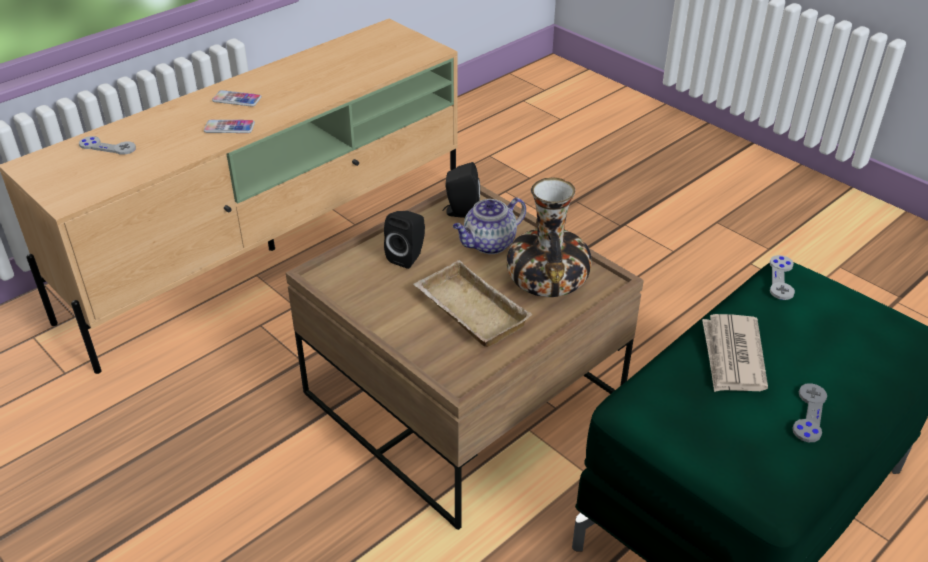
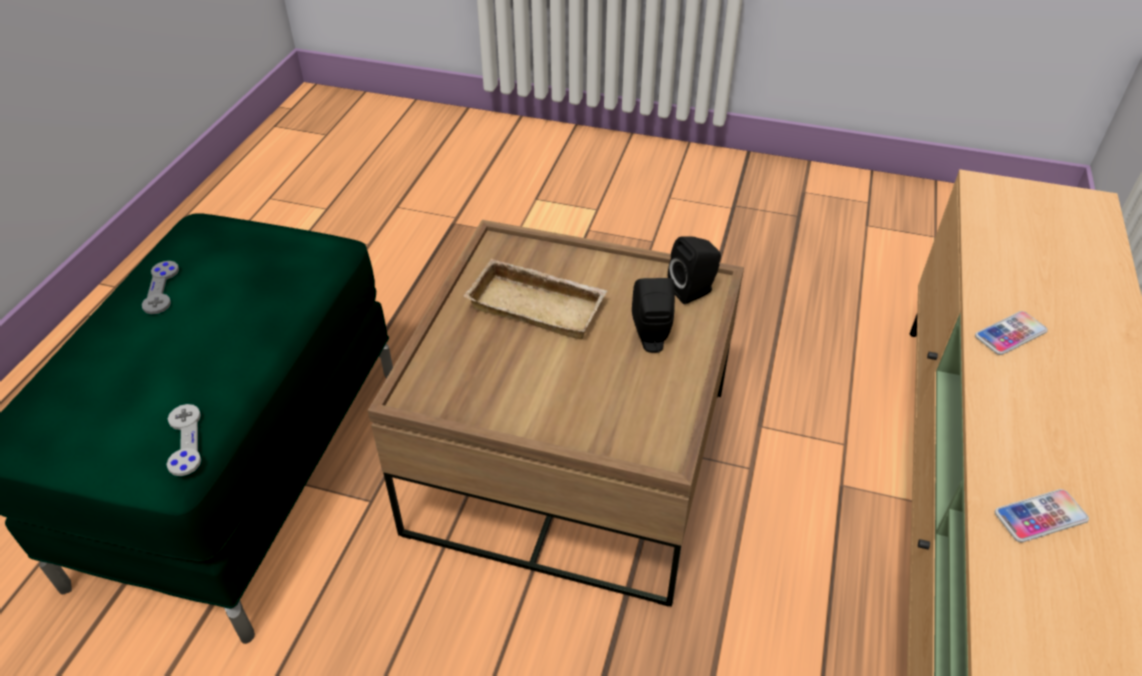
camera: 150 degrees right, 5 degrees up
grey game controller [79,136,136,155] -> none
phone [212,90,262,107] -> phone moved to [995,489,1089,543]
black speaker [442,162,480,218] -> black speaker moved to [668,236,721,304]
teapot [453,198,526,254] -> none
vase [507,177,592,297] -> none
newspaper [702,314,768,392] -> none

